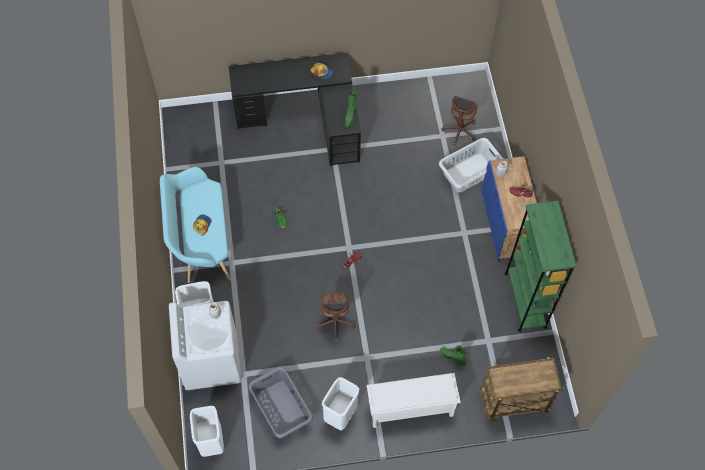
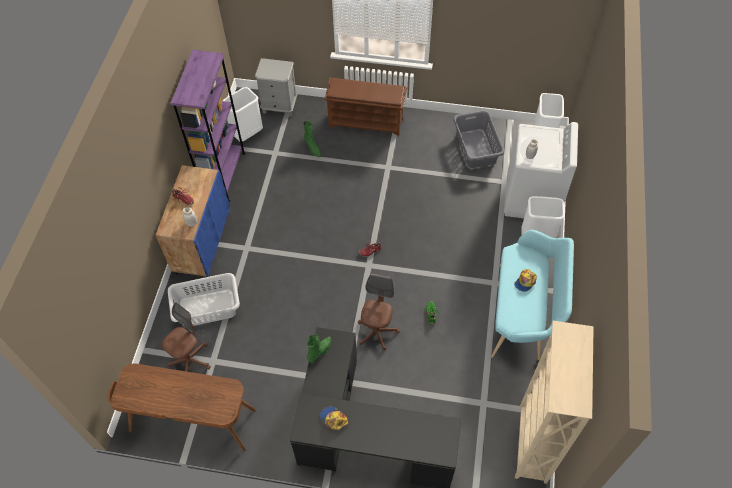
camera: 160 degrees left, 5 degrees down
brown office chair [316,293,356,342] -> brown office chair moved to [358,273,400,350]
white trash can [322,377,359,430] -> white trash can moved to [223,87,263,141]
white shoe rack [367,373,461,428] -> brown shoe rack [324,78,407,136]
brown cart [480,357,562,422] -> grey nightstand [255,58,298,117]
green bookcase [504,201,577,332] -> purple bookcase [171,50,245,202]
none -> brown desk [108,363,256,452]
none -> beige bookcase [515,321,594,484]

